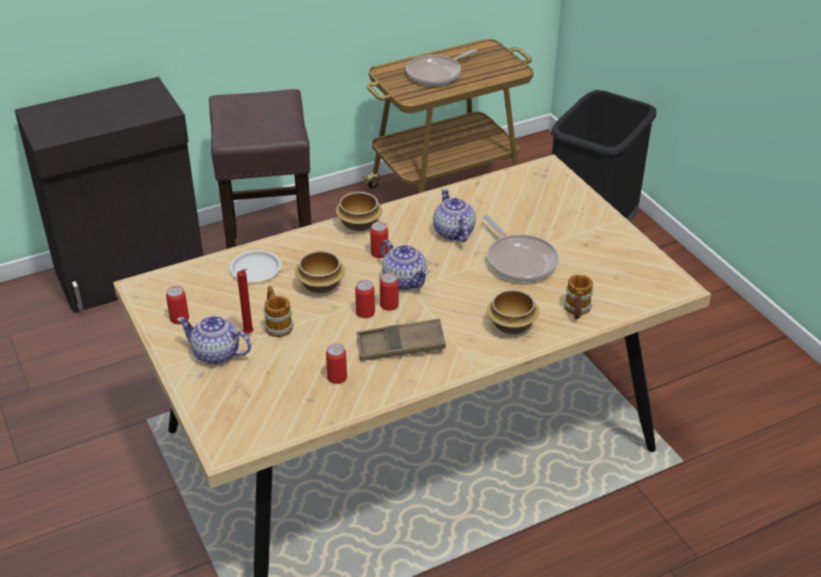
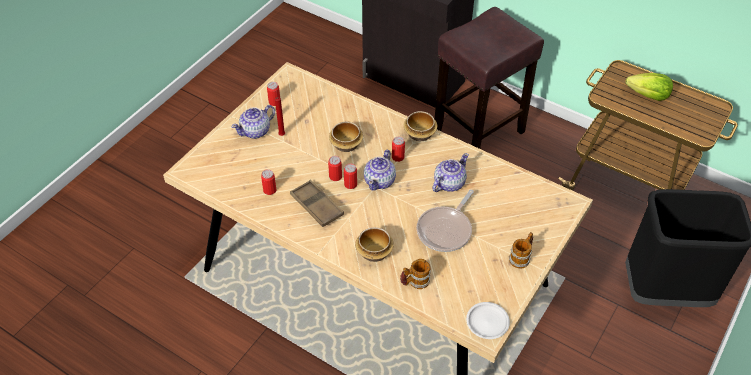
camera: 60 degrees right, 10 degrees up
teapot [177,315,251,365] -> teapot turned 120 degrees counterclockwise [231,105,275,139]
white plate [230,250,281,282] -> white plate moved to [466,302,510,339]
mug [264,286,294,337] -> mug moved to [509,232,533,268]
frying pan [406,49,477,86] -> lettuce [626,73,673,101]

